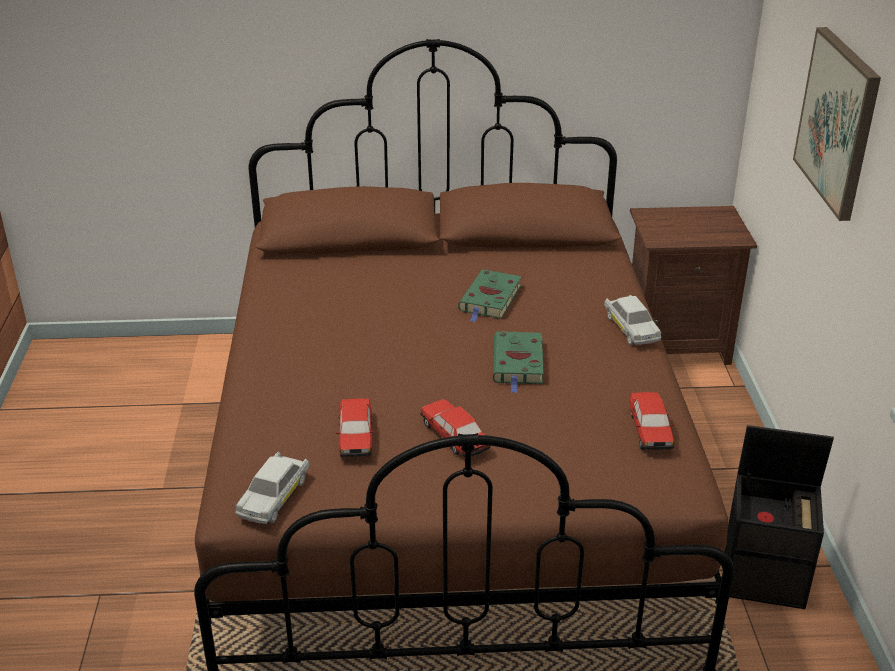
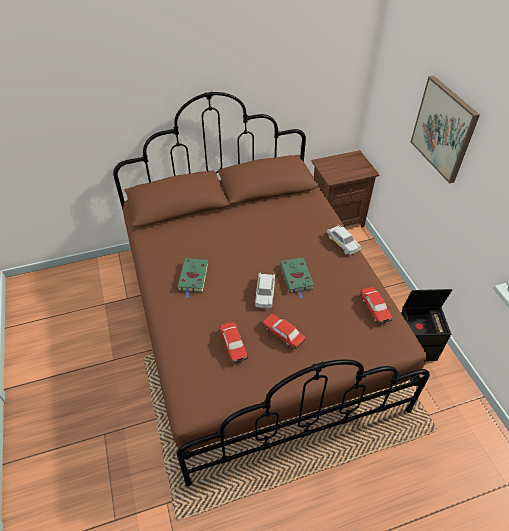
camera: 15 degrees left, 15 degrees up
white toy car [235,452,309,524] -> white toy car moved to [255,273,275,309]
green book [458,269,522,322] -> green book moved to [177,258,208,298]

